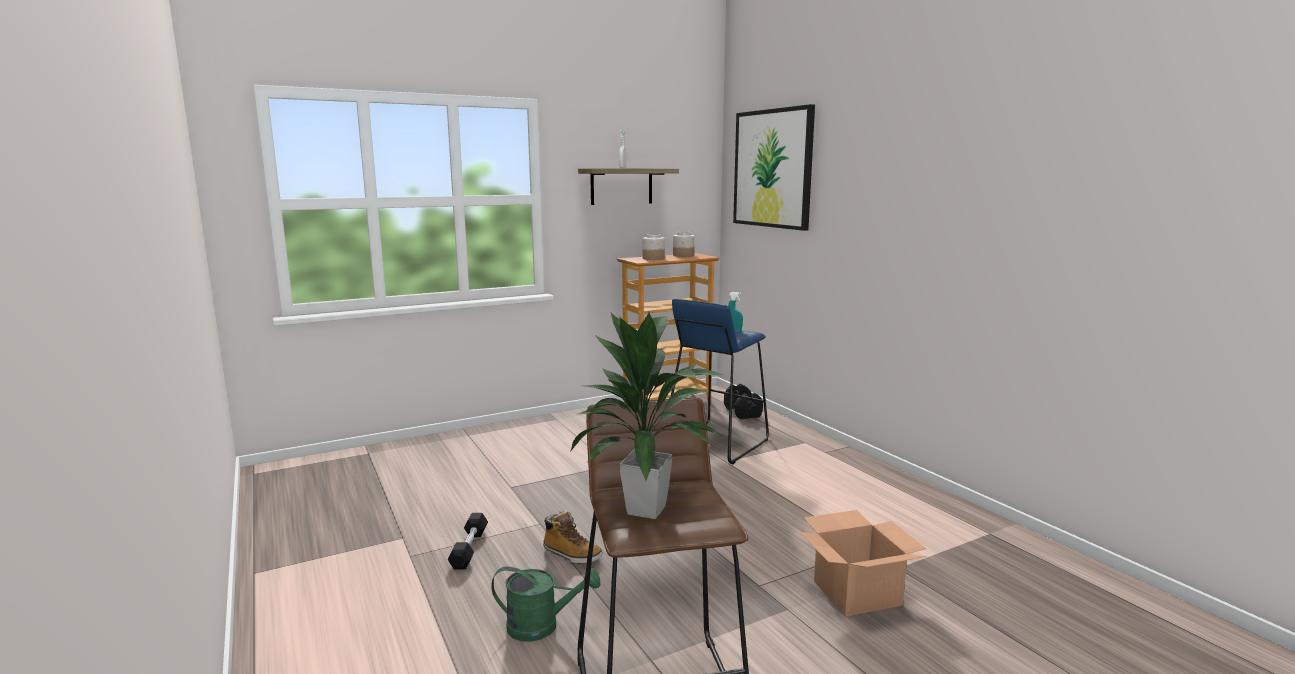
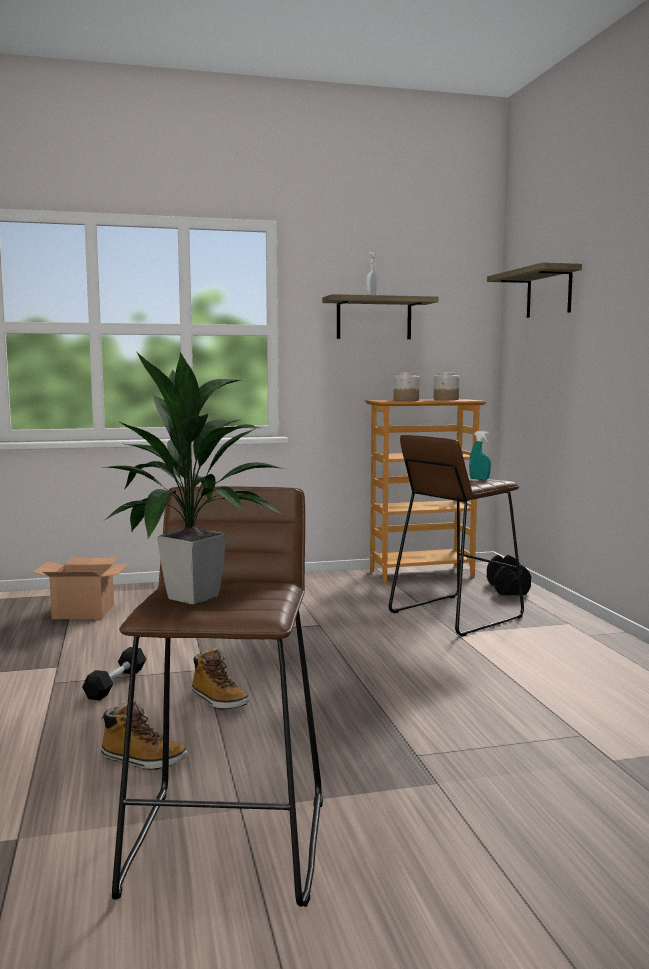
camera: 15 degrees right, 5 degrees down
green watering can [491,566,600,642] -> boot [101,700,188,770]
blue stool [671,299,769,464] -> brown stool [389,435,524,637]
picture [733,104,815,231] -> shelf [487,262,582,318]
cardboard box [799,510,927,617] -> cardboard box moved to [33,558,128,619]

